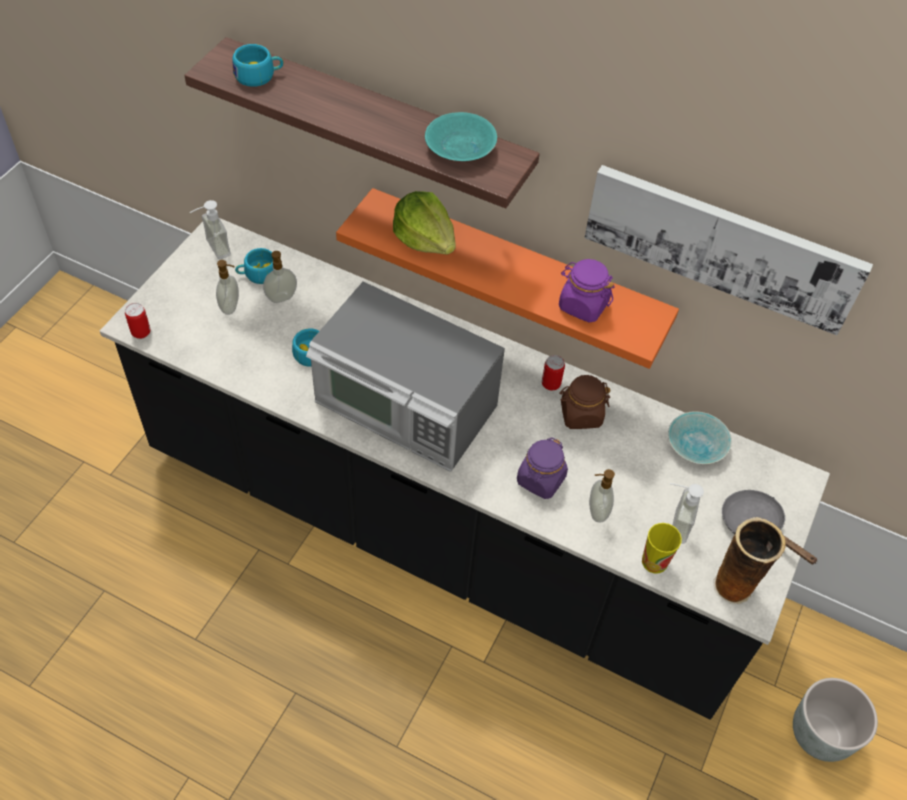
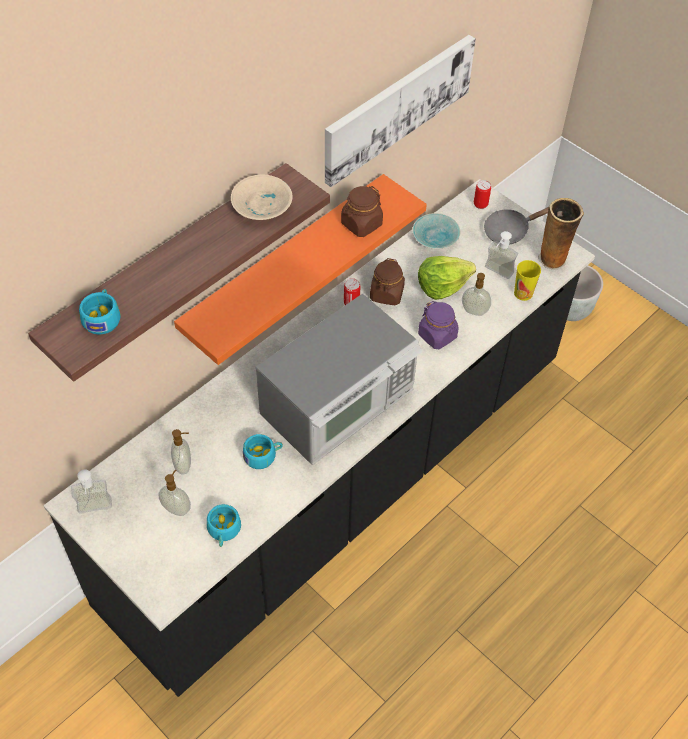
camera: 70 degrees left, 0 degrees up
can [125,303,150,339] -> can moved to [474,180,491,209]
turquoise cup [235,248,273,284] -> turquoise cup moved to [207,504,241,547]
lettuce [393,191,456,255] -> lettuce moved to [418,256,476,300]
turquoise bowl [425,112,497,161] -> beige bowl [231,175,293,220]
purple jar [559,259,615,323] -> brown jar [341,186,383,237]

